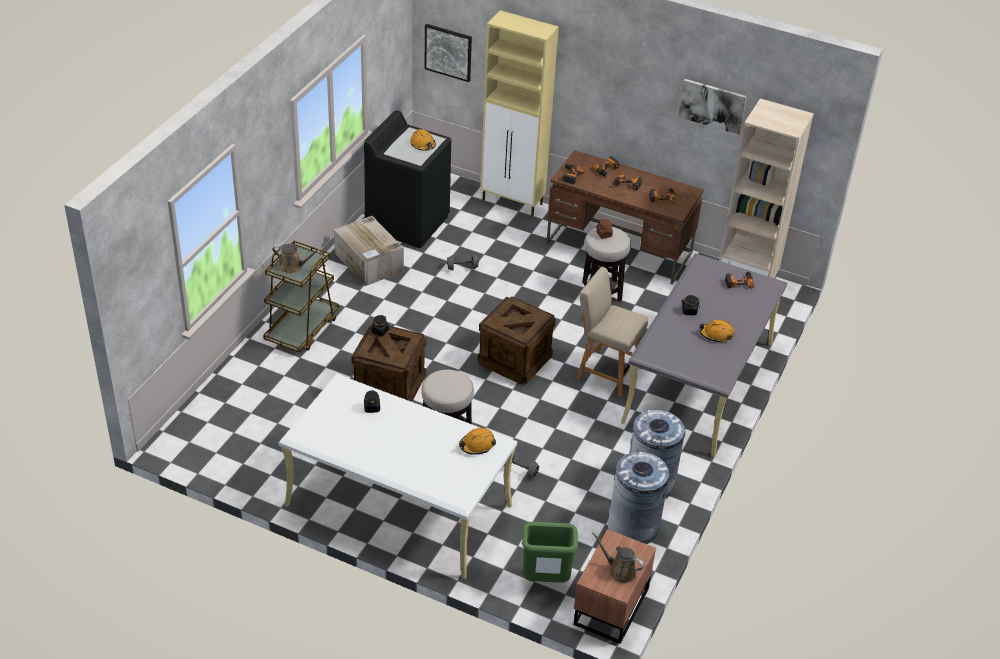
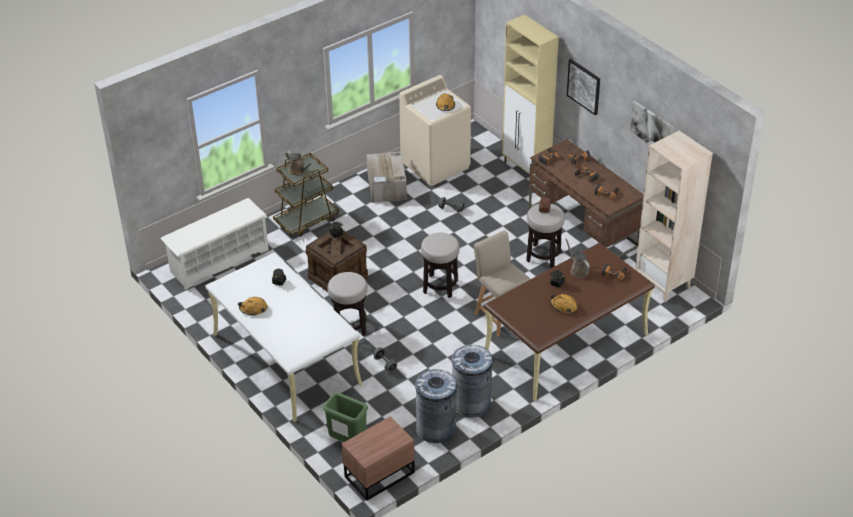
camera: 30 degrees right, 0 degrees up
black washing machine [364,110,451,248] -> beige washing machine [399,75,471,186]
picture [424,24,472,82] -> picture moved to [567,59,600,115]
orange hard hat [459,428,496,455] -> orange hard hat moved to [238,297,268,315]
crate [478,296,556,384] -> stool [421,233,460,298]
brown watering can [592,532,645,583] -> brown watering can moved to [565,239,590,278]
grey desk [621,253,787,457] -> brown desk [484,243,655,401]
none -> white shoe rack [160,198,269,290]

